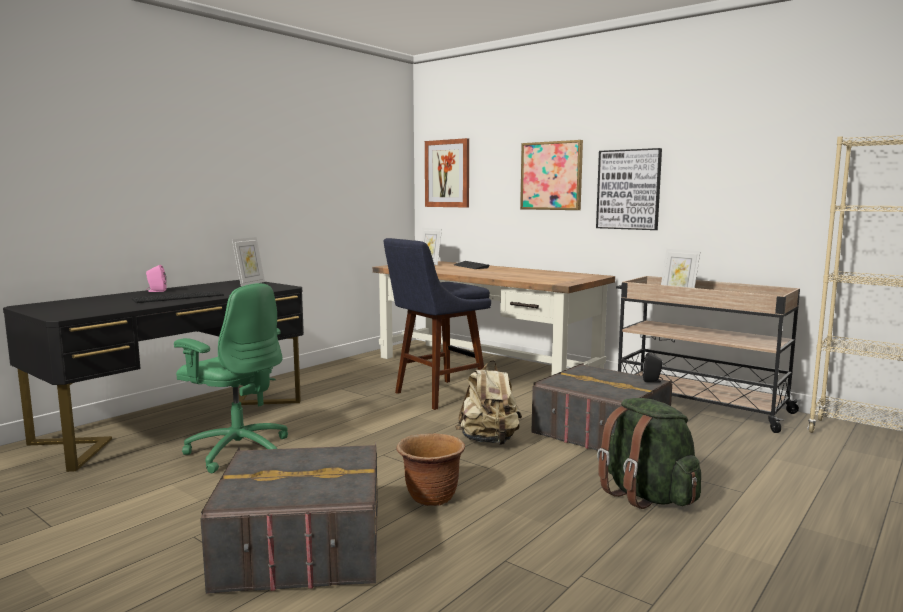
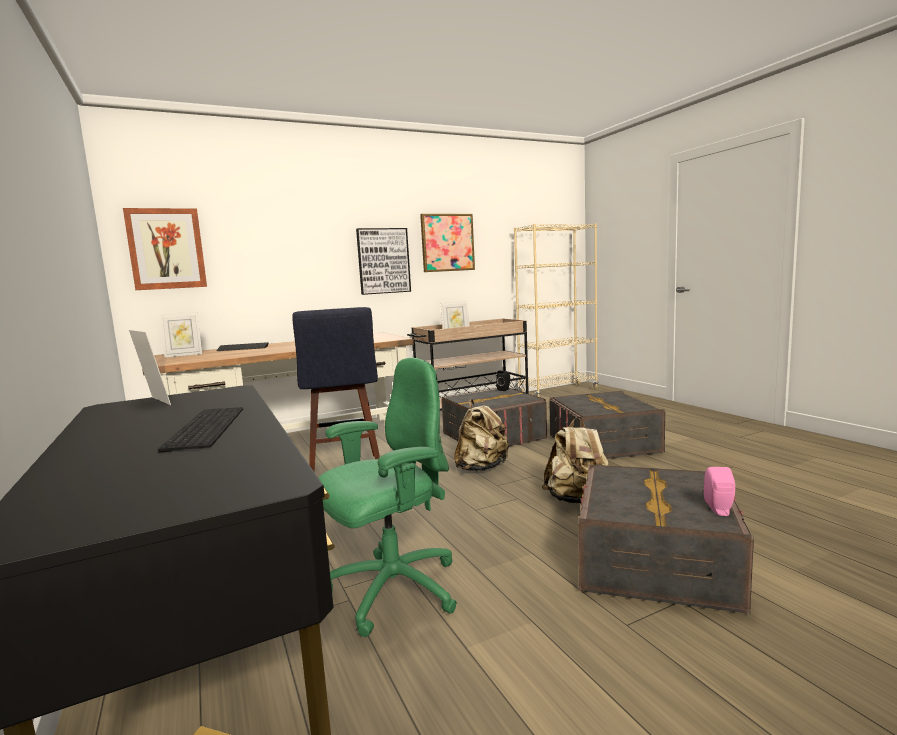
camera: 65 degrees left, 0 degrees up
pink speaker [146,265,167,292] -> pink speaker moved to [704,467,735,516]
brown planter [396,434,465,506] -> beige backpack [542,417,609,503]
picture [520,140,583,210] -> picture moved to [420,214,475,272]
green backpack [597,398,701,509] -> grey storage box [549,391,665,459]

